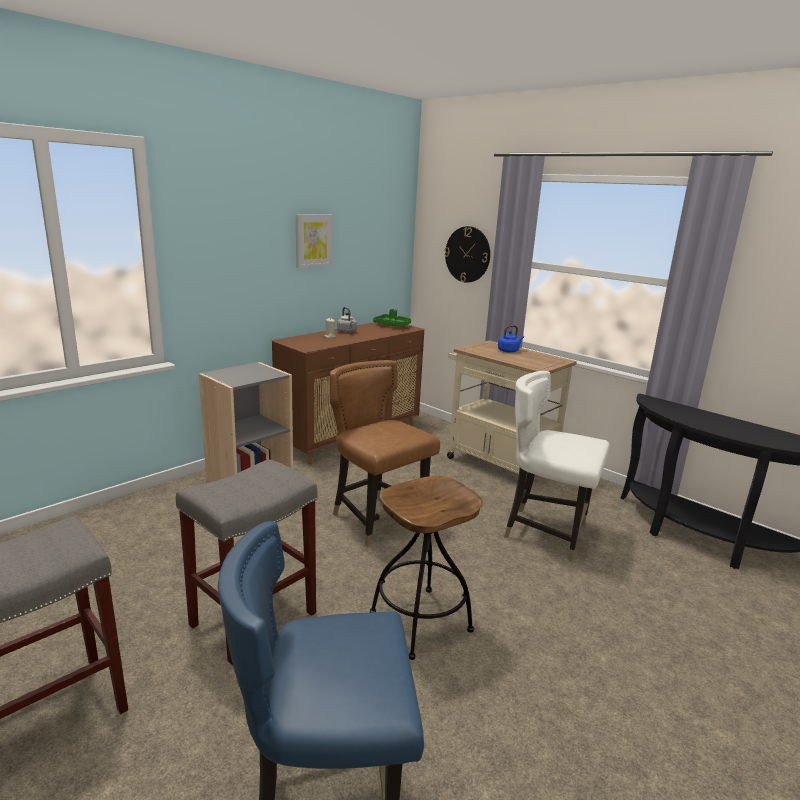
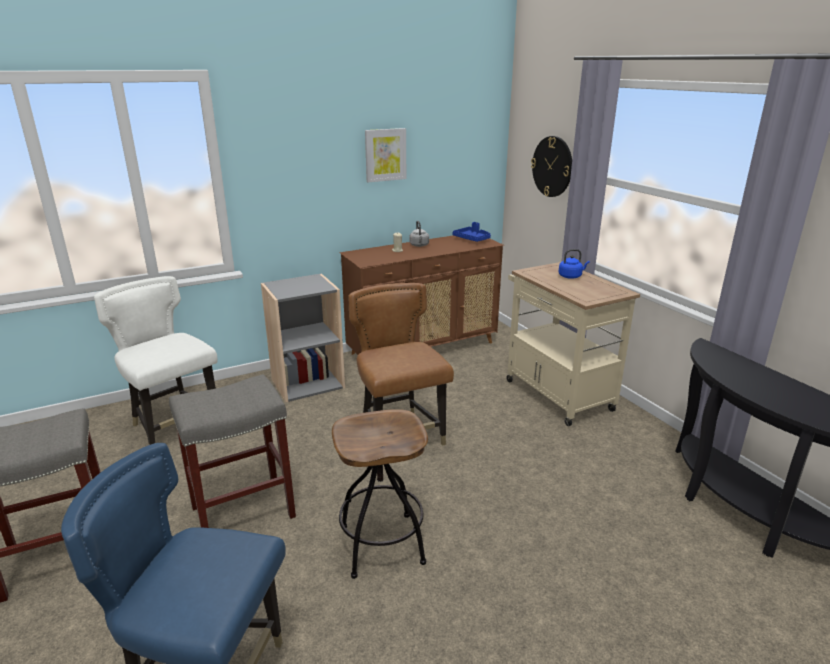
camera: 20 degrees right, 5 degrees up
green tray [373,309,411,327] -> blue tray [452,222,491,242]
white chair [504,371,610,562] -> white chair moved to [94,276,218,445]

